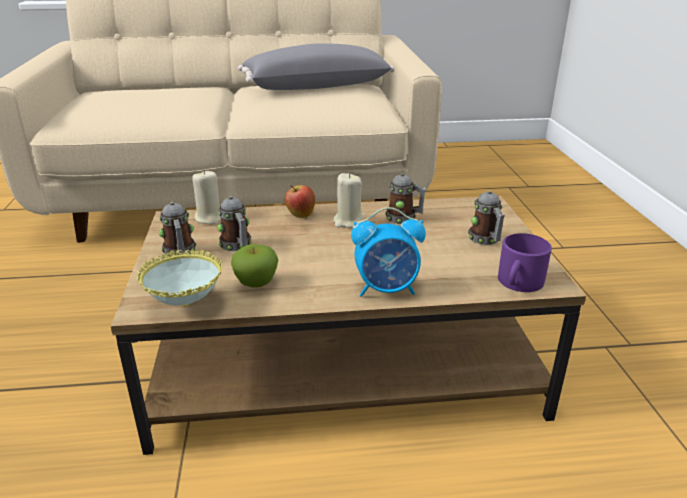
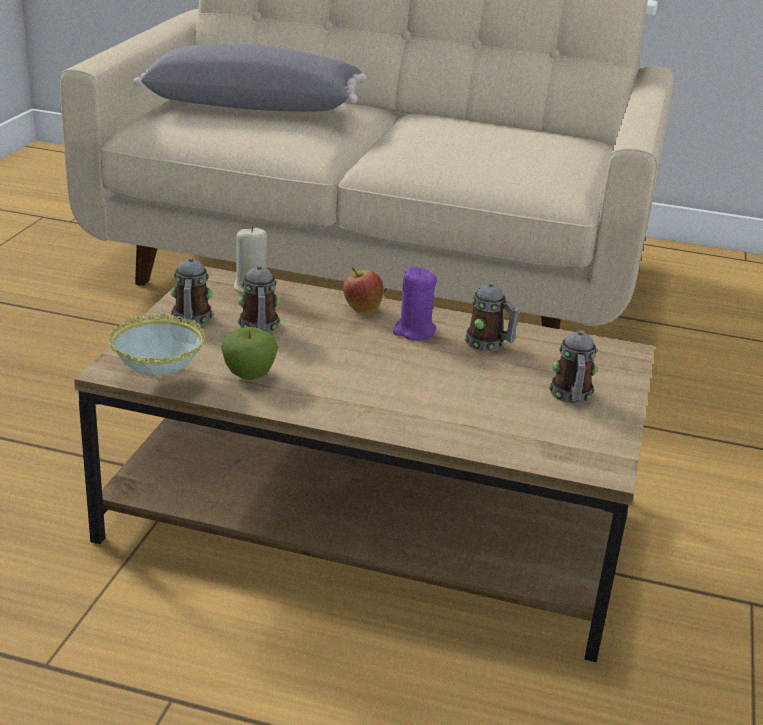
camera: 20 degrees right, 0 degrees up
grey pillow [238,43,394,90] -> grey pillow moved to [134,44,366,112]
beige candle [333,173,364,228] -> purple candle [393,266,437,341]
alarm clock [351,207,426,297] -> none
purple mug [498,233,552,292] -> none

